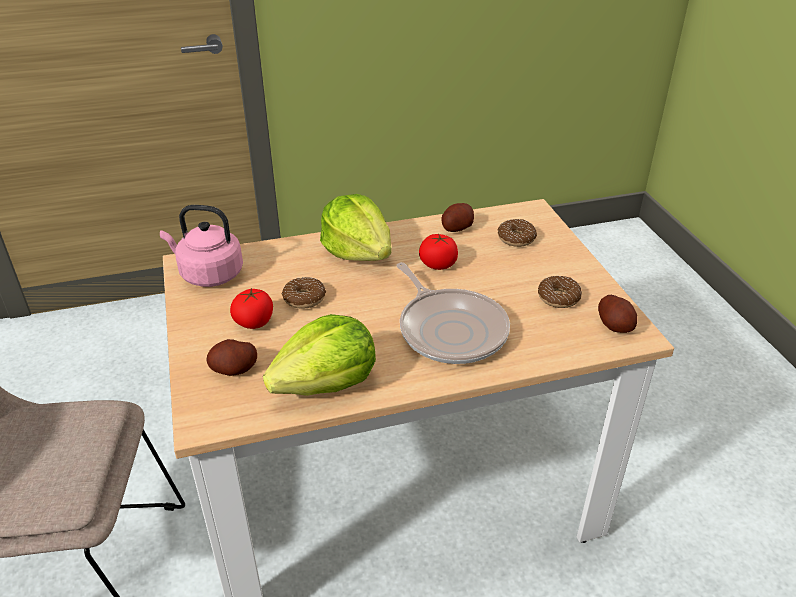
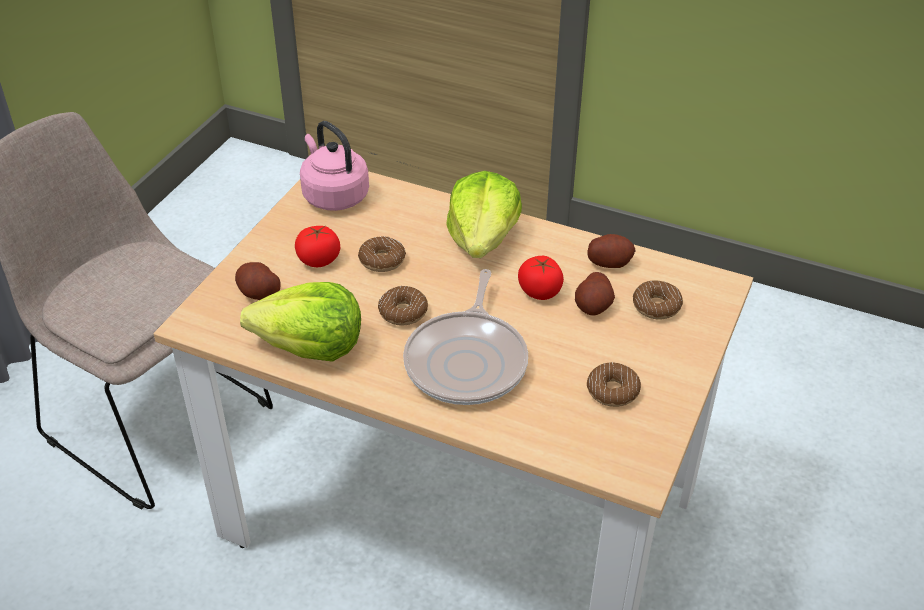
camera: 40 degrees right, 5 degrees up
potato [598,295,637,333] -> potato moved to [575,272,615,315]
none -> donut [378,286,428,326]

